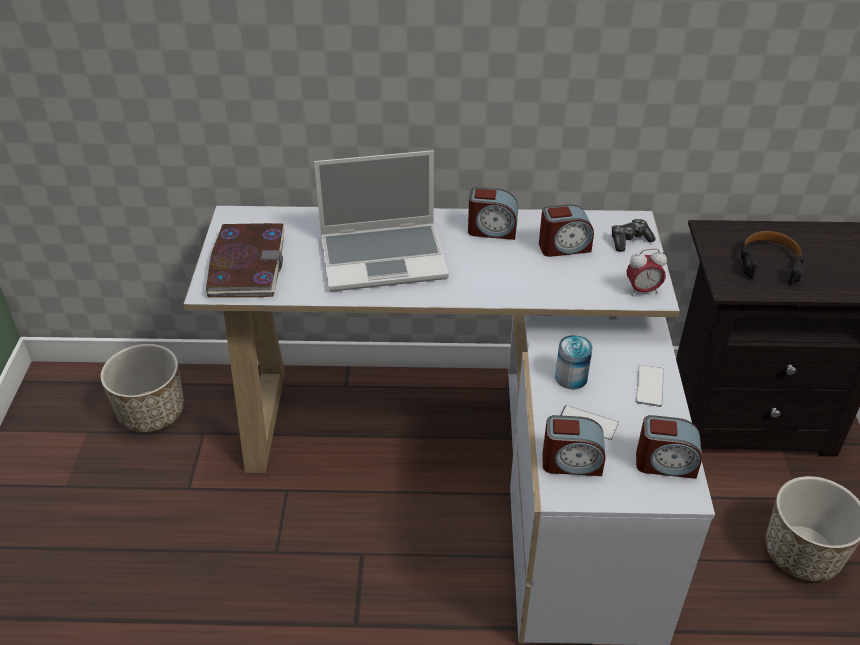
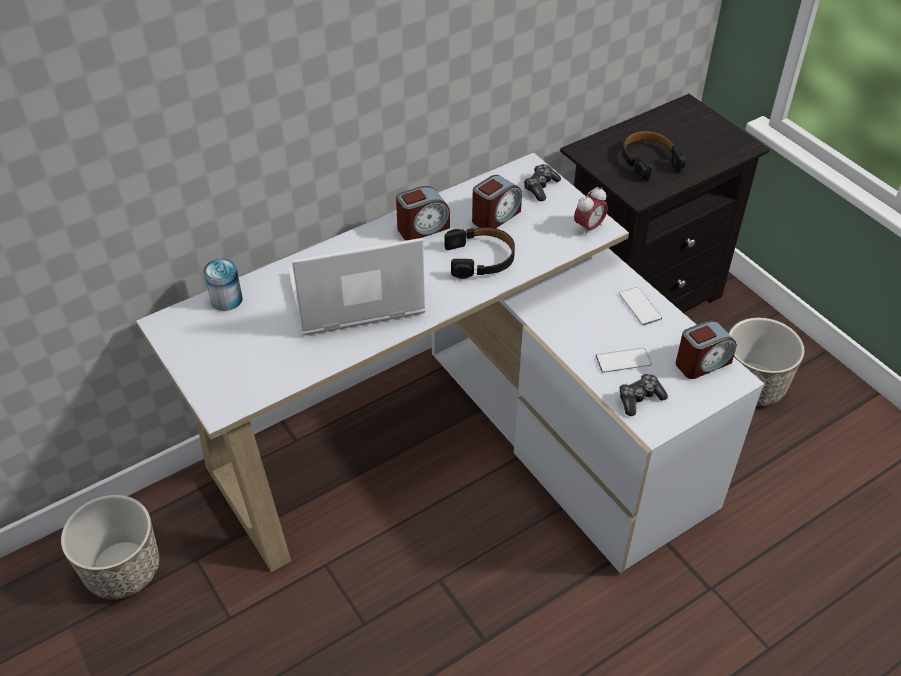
camera: 35 degrees left, 5 degrees up
book [206,223,285,298] -> none
laptop [314,150,449,291] -> laptop turned 150 degrees counterclockwise [288,238,426,335]
alarm clock [542,415,605,476] -> game controller [620,374,668,416]
can [555,335,593,389] -> can moved to [204,258,243,311]
none -> black headphones [444,227,515,279]

